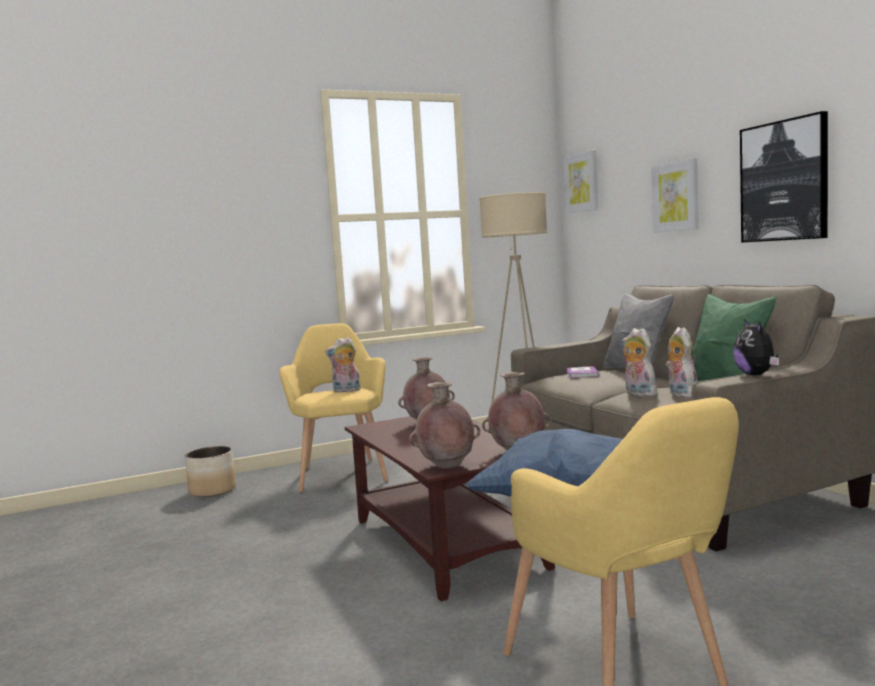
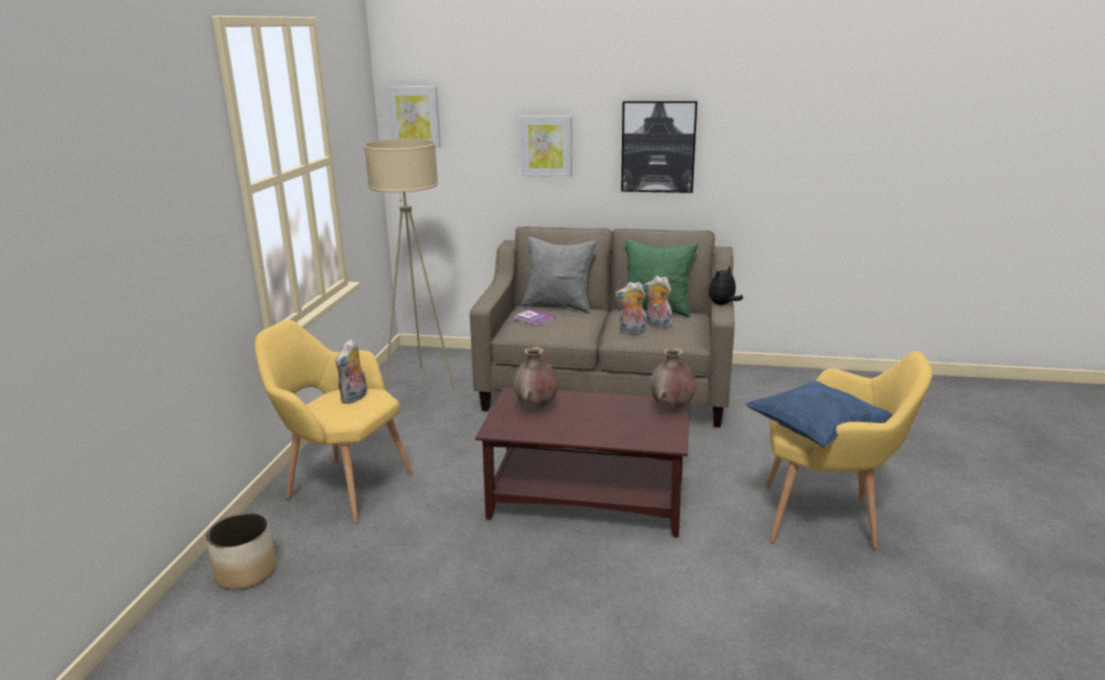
camera: 55 degrees left, 15 degrees up
brown vase [409,382,480,469] -> none
plush toy [733,319,779,375] -> plush toy turned 105 degrees clockwise [708,266,743,305]

